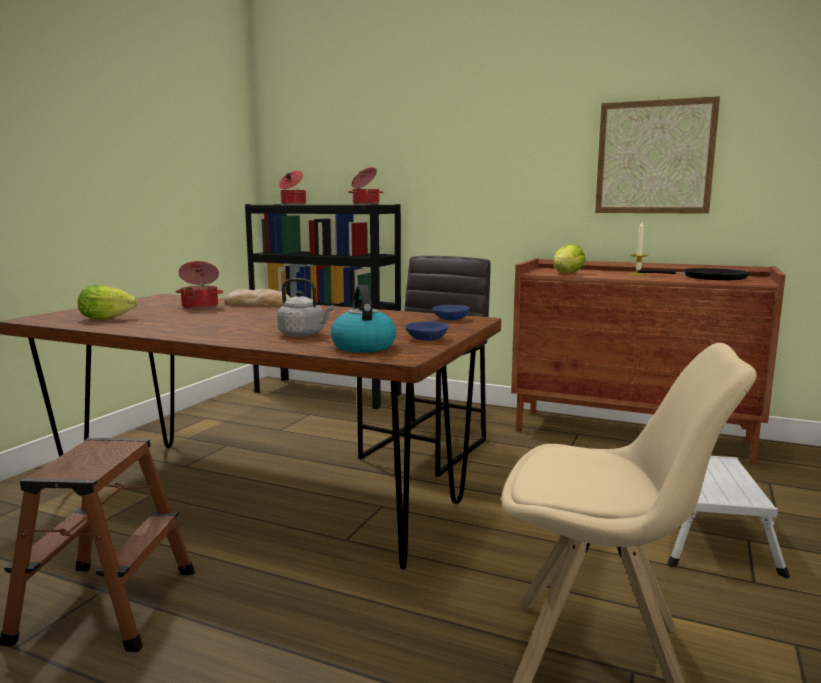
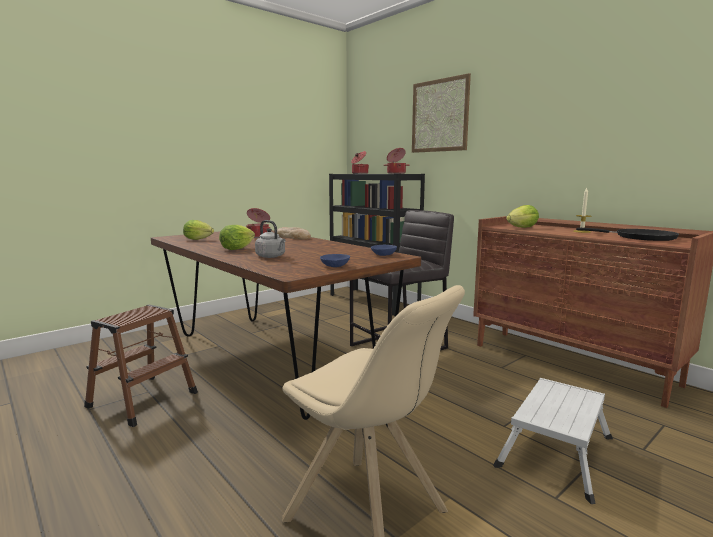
camera: 25 degrees right, 0 degrees up
kettle [331,285,396,353] -> none
picture [595,96,720,214] -> picture moved to [412,73,471,153]
none -> lettuce [219,225,255,250]

